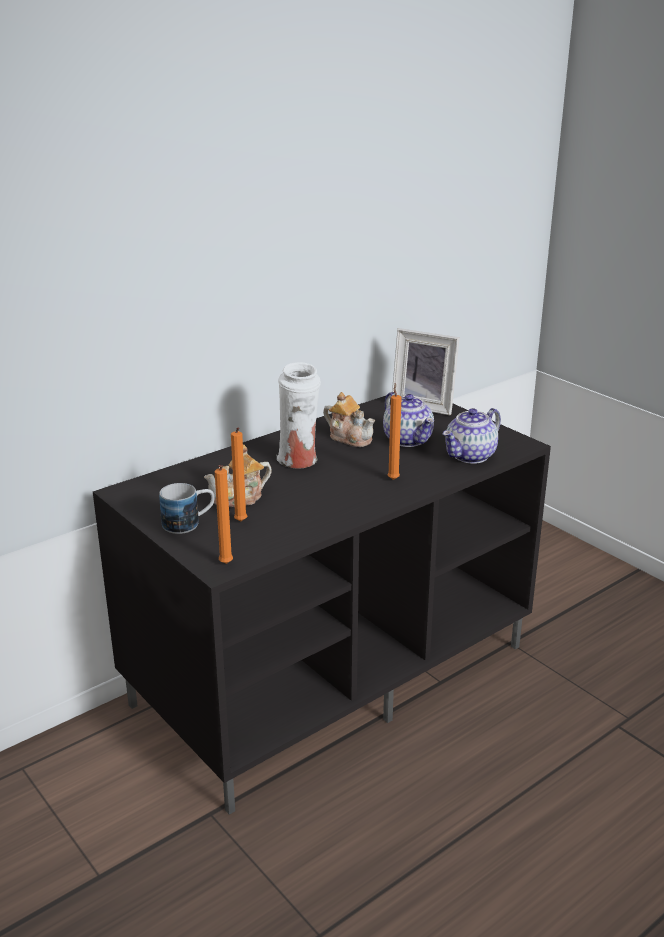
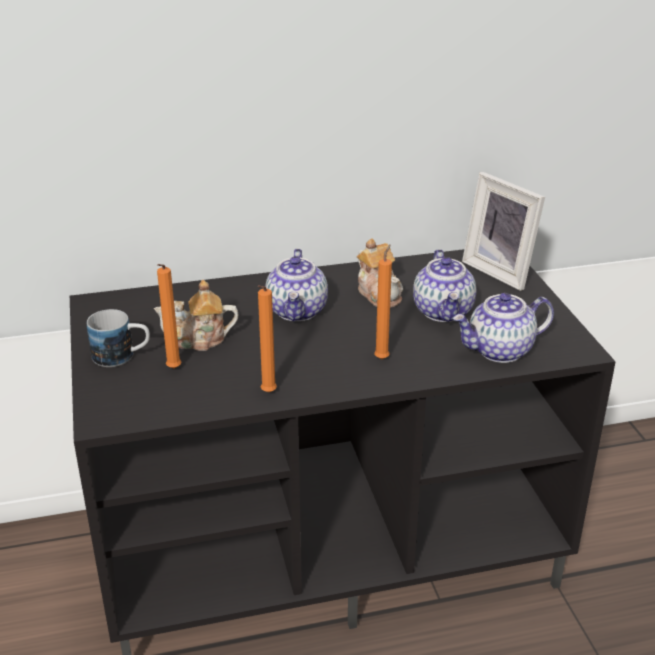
camera: 25 degrees right, 5 degrees up
orange candle [215,465,233,564] -> orange candle moved to [257,285,277,392]
white vase [276,362,321,469] -> teapot [265,249,328,321]

